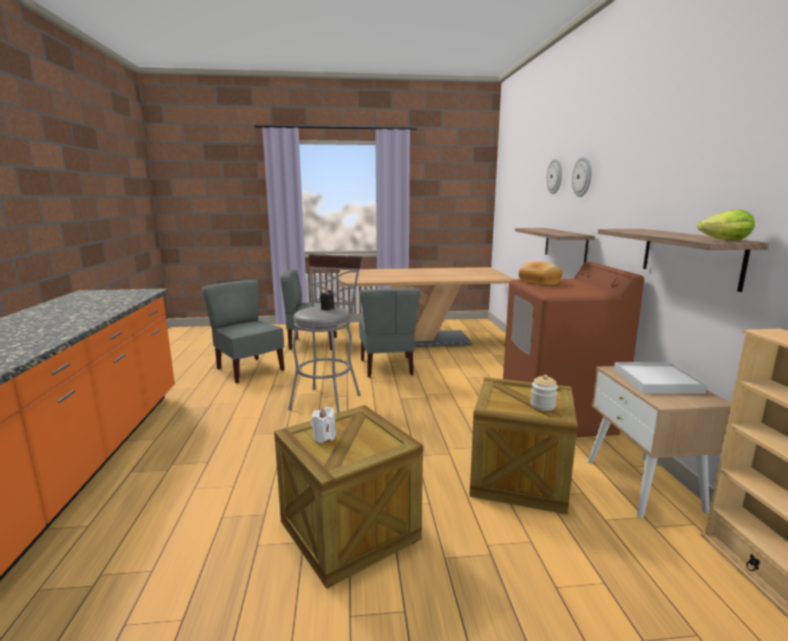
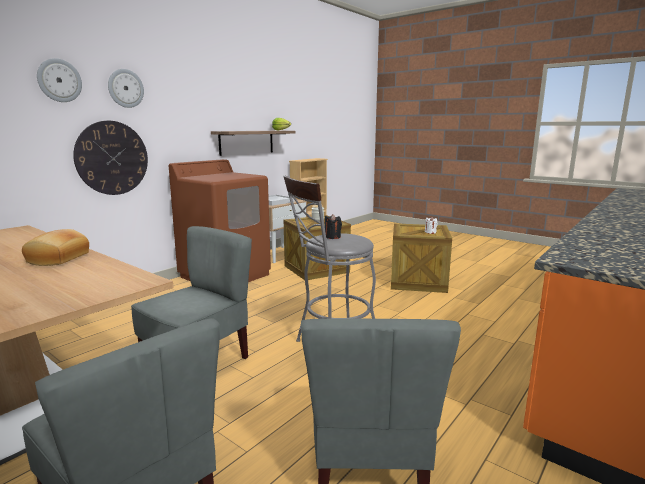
camera: 135 degrees left, 0 degrees up
shelf [515,228,595,263] -> wall clock [73,121,148,195]
bread [519,261,562,285] -> bread moved to [22,229,89,266]

